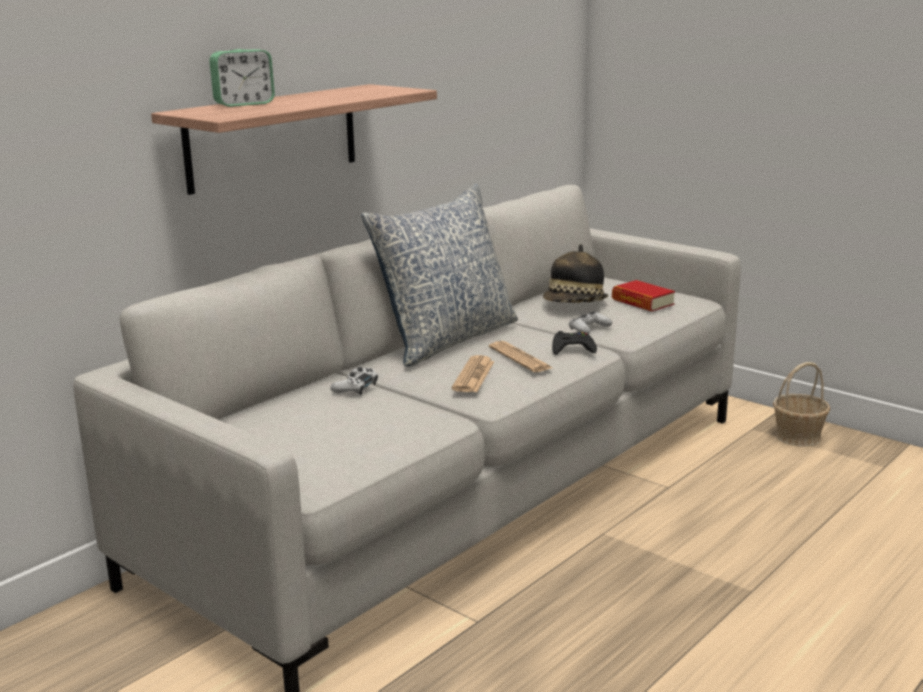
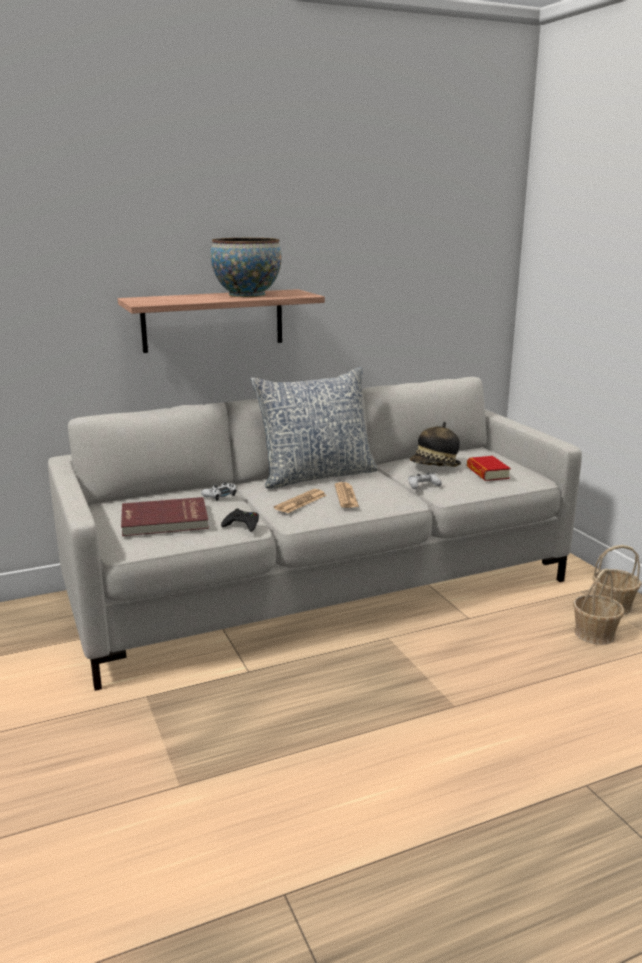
camera: 25 degrees right, 0 degrees up
alarm clock [209,49,275,107] -> none
black game controller [552,331,597,355] -> black game controller moved to [221,509,259,532]
none -> red book [121,497,209,536]
none -> bowl [211,238,282,297]
none -> basket [573,569,625,645]

